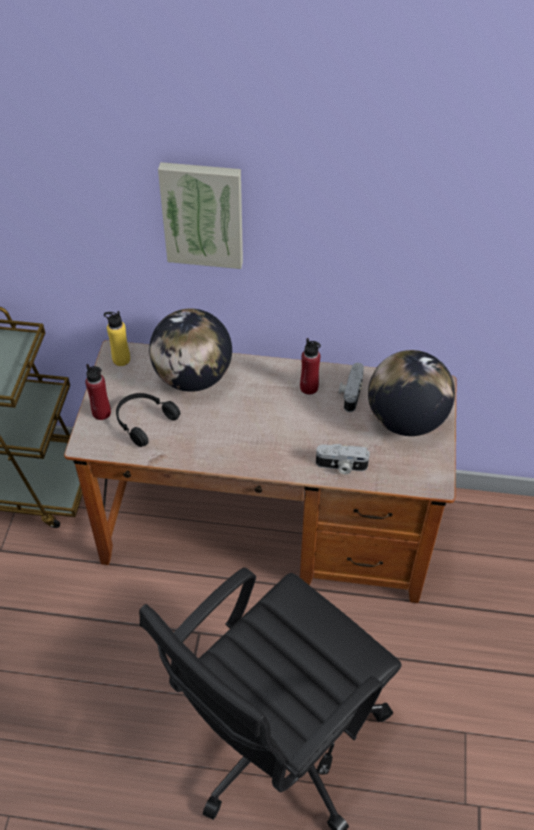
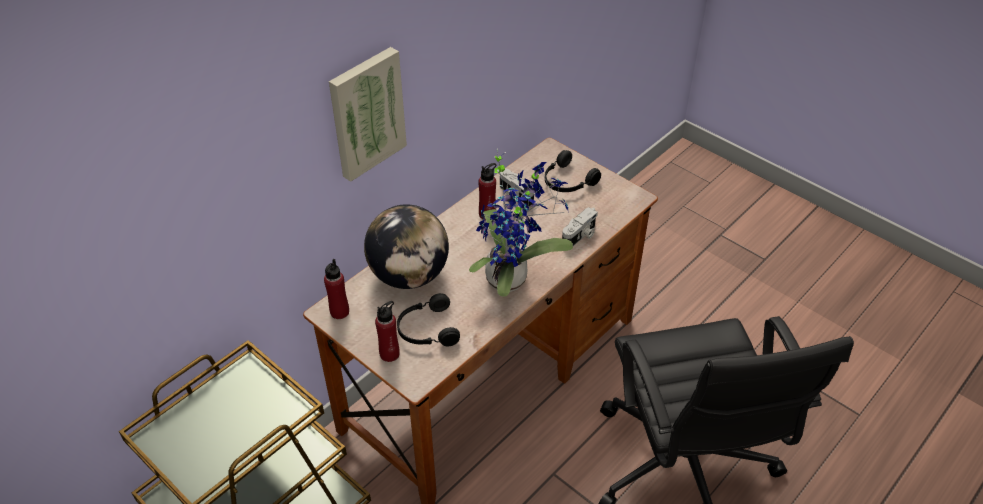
camera: 55 degrees left, 5 degrees down
yellow bottle [104,311,130,366] -> red bottle [324,259,349,319]
globe [368,350,455,436] -> black headphones [545,150,601,192]
none -> potted plant [469,148,573,297]

